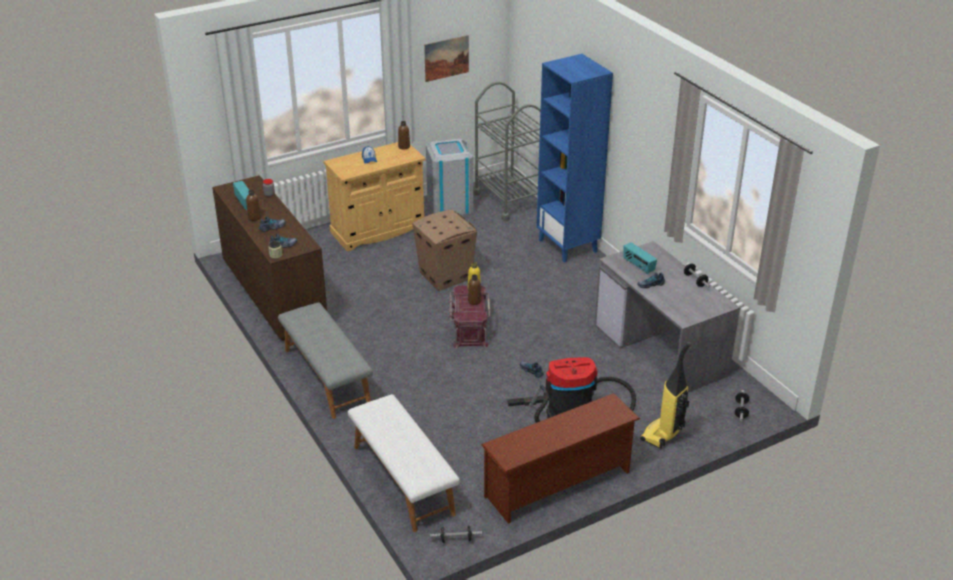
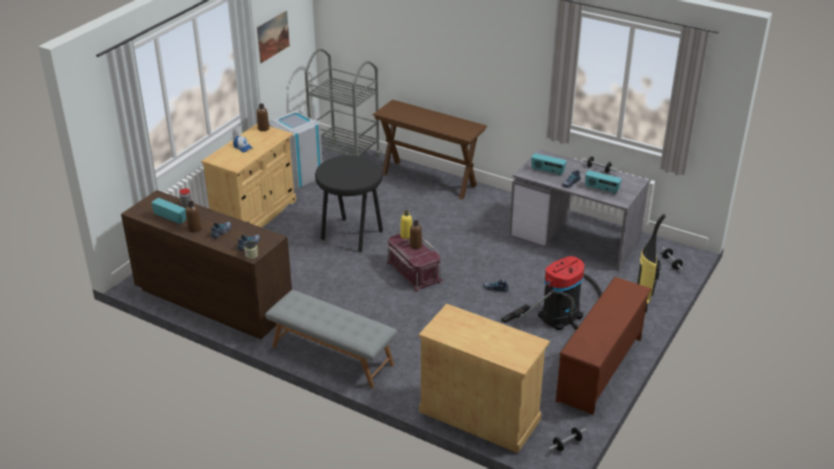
camera: 30 degrees left, 0 degrees up
white bench [348,394,460,532] -> beige cabinet [419,304,550,453]
cardboard box [412,210,477,291] -> black stool [315,155,383,252]
blue bookcase [536,54,613,263] -> brown console table [373,99,487,199]
none -> radio [585,170,622,194]

